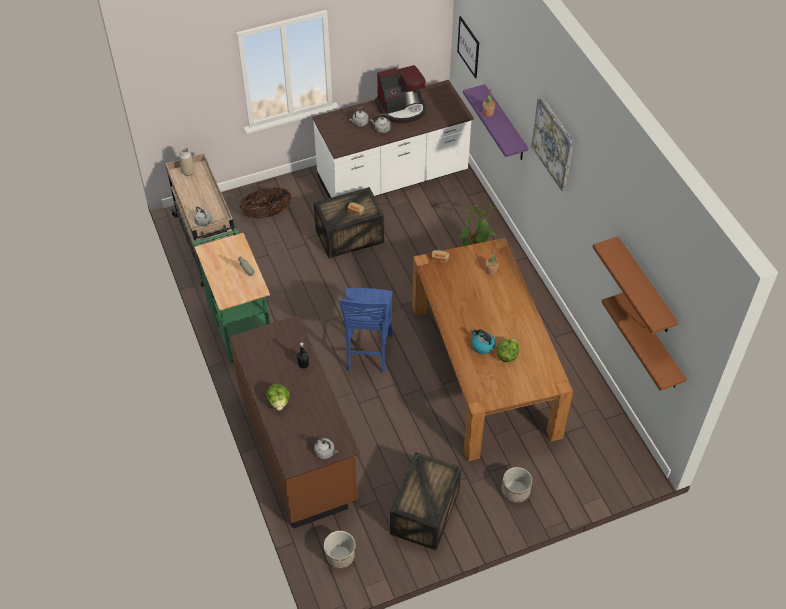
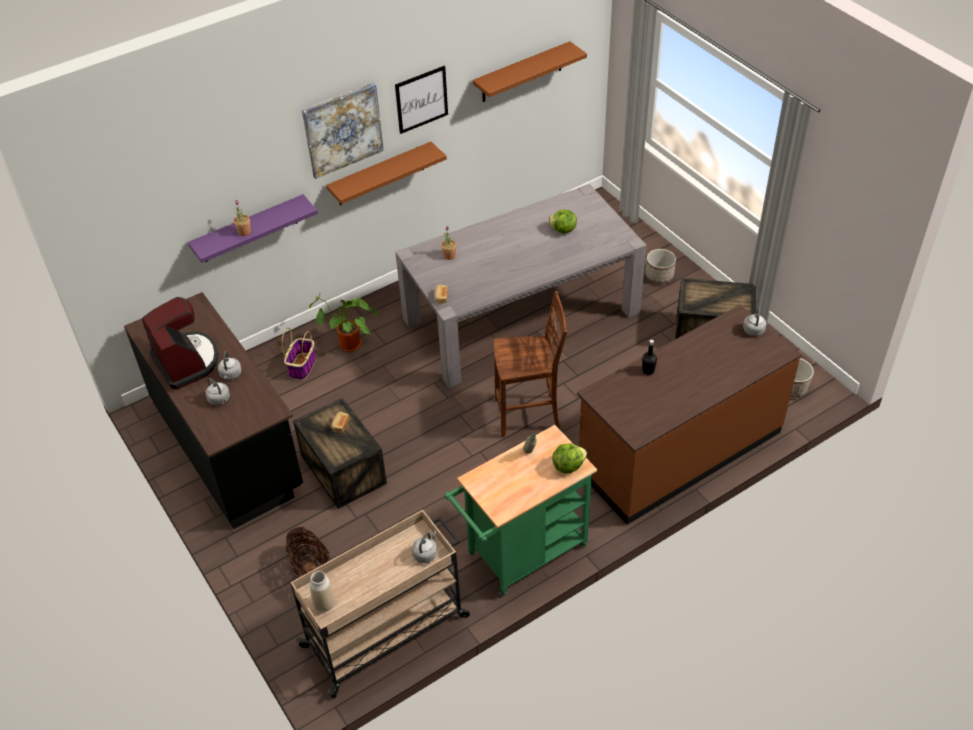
camera: 100 degrees left, 5 degrees down
lettuce [266,384,290,411] -> lettuce moved to [552,444,587,474]
white counter [312,80,474,198] -> black counter [124,292,303,529]
blue chair [339,288,393,374] -> brown chair [494,291,567,437]
brown dining table [412,238,573,461] -> grey dining table [395,184,647,388]
picture [457,16,479,79] -> picture moved to [395,66,448,134]
kettle [471,329,495,354] -> none
brown shelf [601,293,686,391] -> brown shelf moved to [326,142,447,205]
none -> basket [281,327,316,380]

